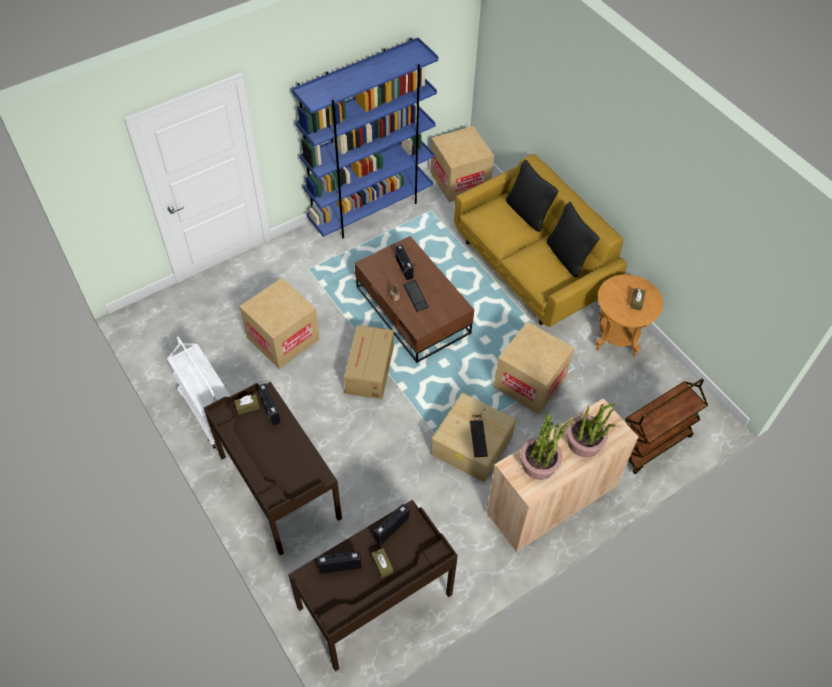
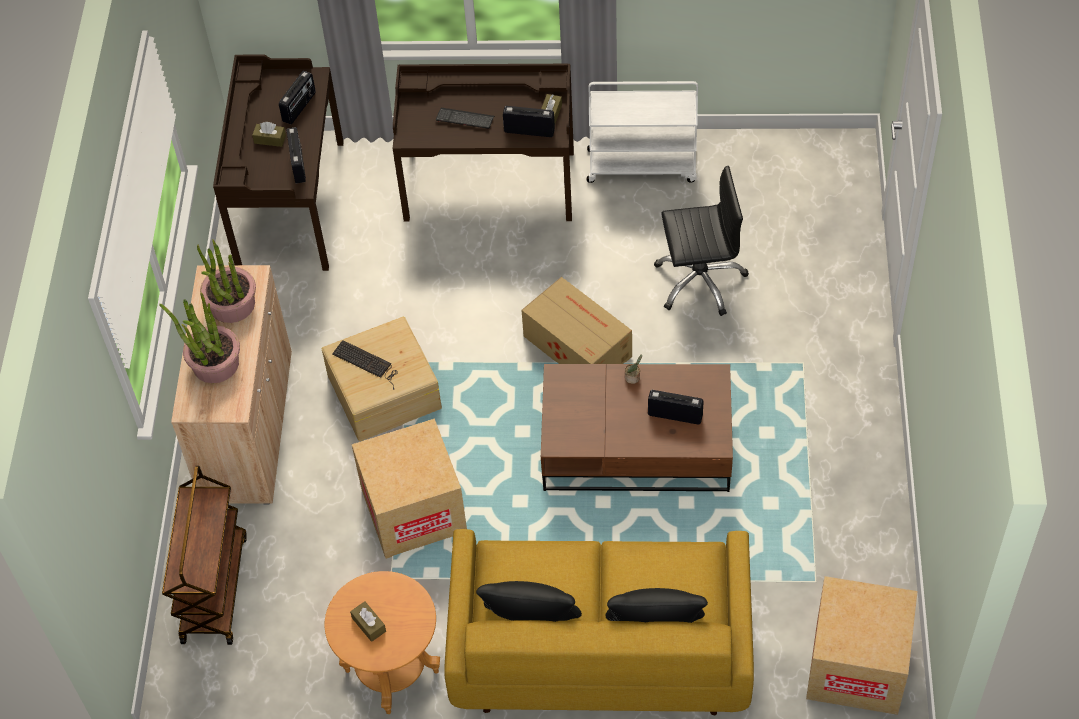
camera: 130 degrees right, 0 degrees up
cardboard box [239,278,320,369] -> black office chair [654,166,749,316]
blue bookcase [291,37,438,238] -> none
keyboard [403,280,429,312] -> keyboard moved to [436,108,494,129]

